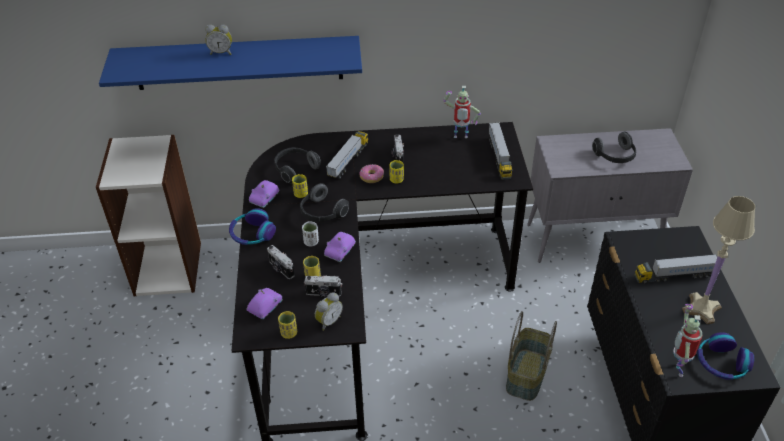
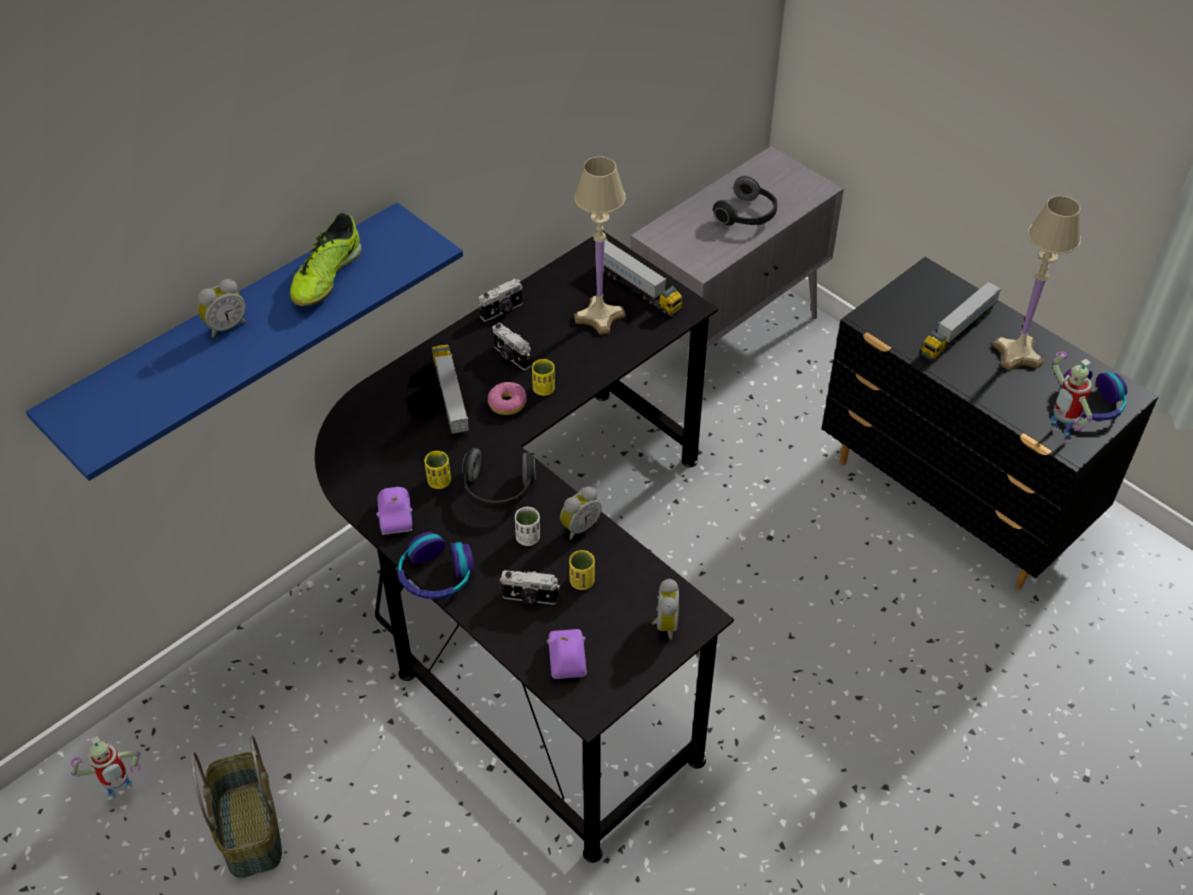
camera: 40 degrees left, 5 degrees up
bookcase [96,135,201,296] -> none
headphones [274,147,321,184] -> none
yellow cup [278,311,297,339] -> none
camera [304,275,342,297] -> camera moved to [478,279,523,321]
purple toy car [324,232,356,262] -> alarm clock [560,486,602,540]
toy robot [443,86,481,138] -> toy robot moved to [71,736,141,799]
basket [506,311,557,401] -> basket moved to [191,735,282,878]
none -> shoe [290,213,362,307]
none -> beige table lamp [574,157,626,335]

